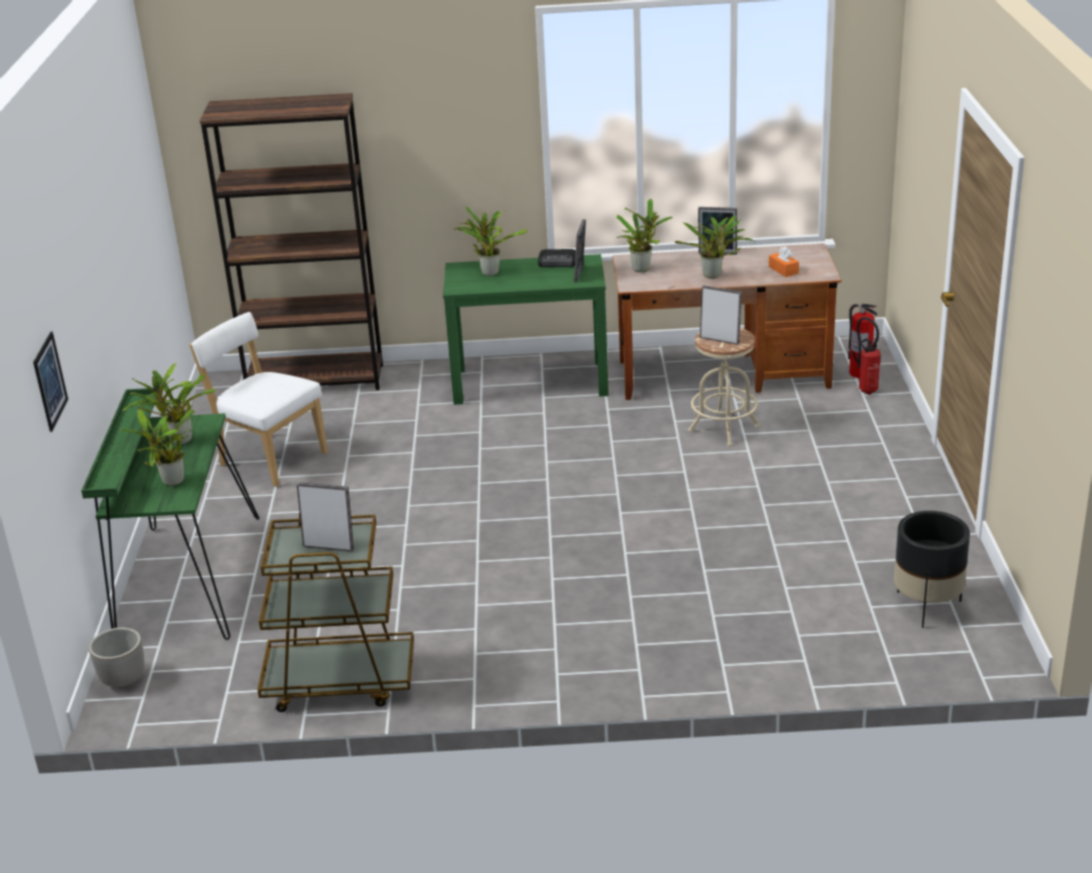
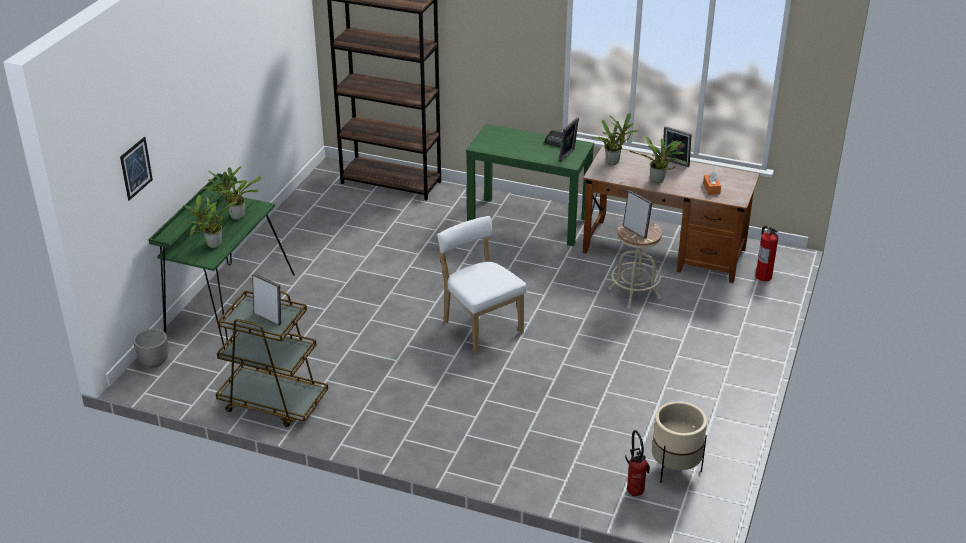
camera: 20 degrees right, 5 degrees up
white chair [189,312,328,487] -> white chair moved to [436,216,527,353]
potted plant [454,207,527,276] -> none
fire extinguisher [853,317,881,395] -> fire extinguisher moved to [625,430,650,496]
black planter [894,511,970,628] -> beige planter [652,401,707,483]

